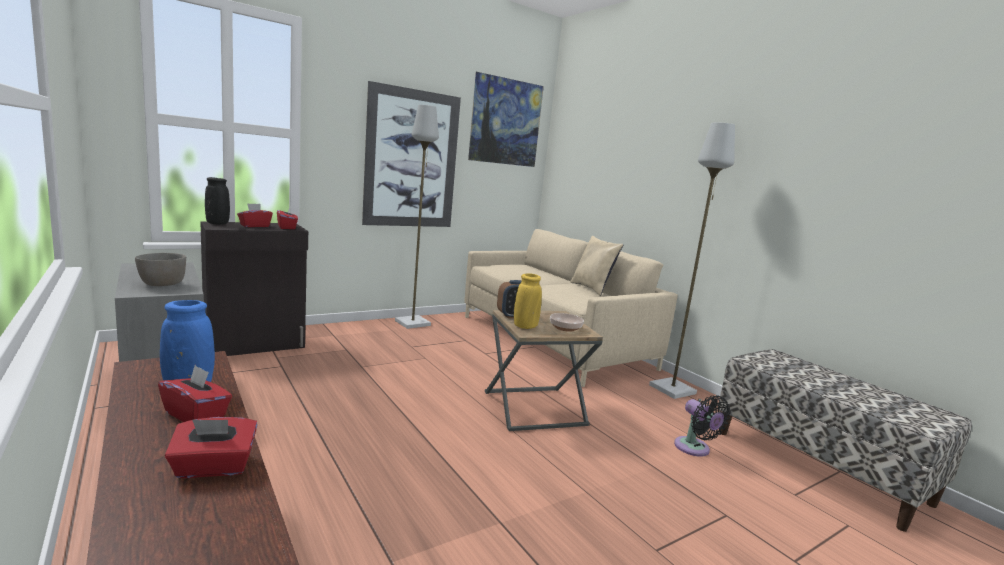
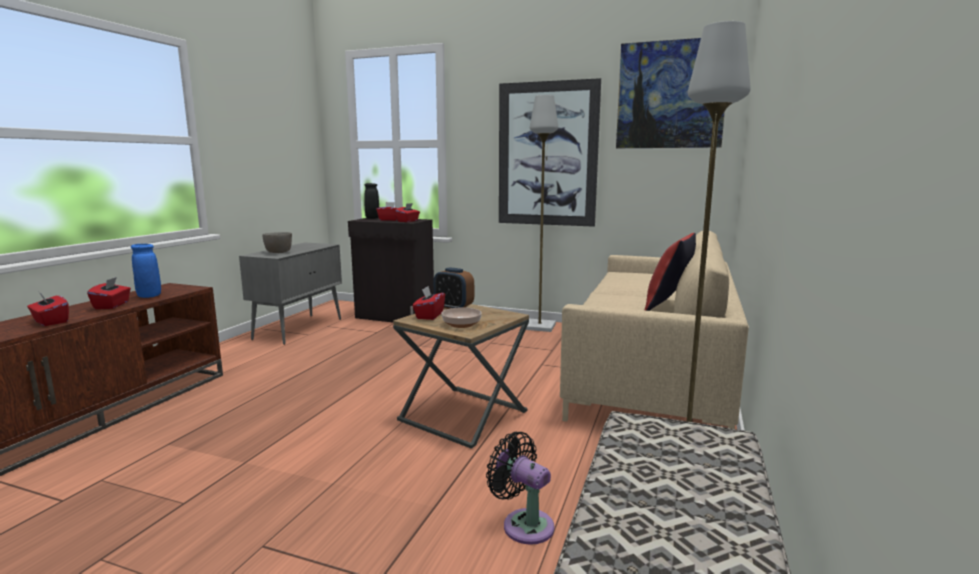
camera: 55 degrees right, 0 degrees up
yellow vase [514,273,542,329] -> red tissue box [413,286,445,320]
beige pillow [570,236,624,296] -> red pillow [645,233,696,311]
black fan [674,395,731,457] -> black fan turned 105 degrees clockwise [486,432,554,545]

